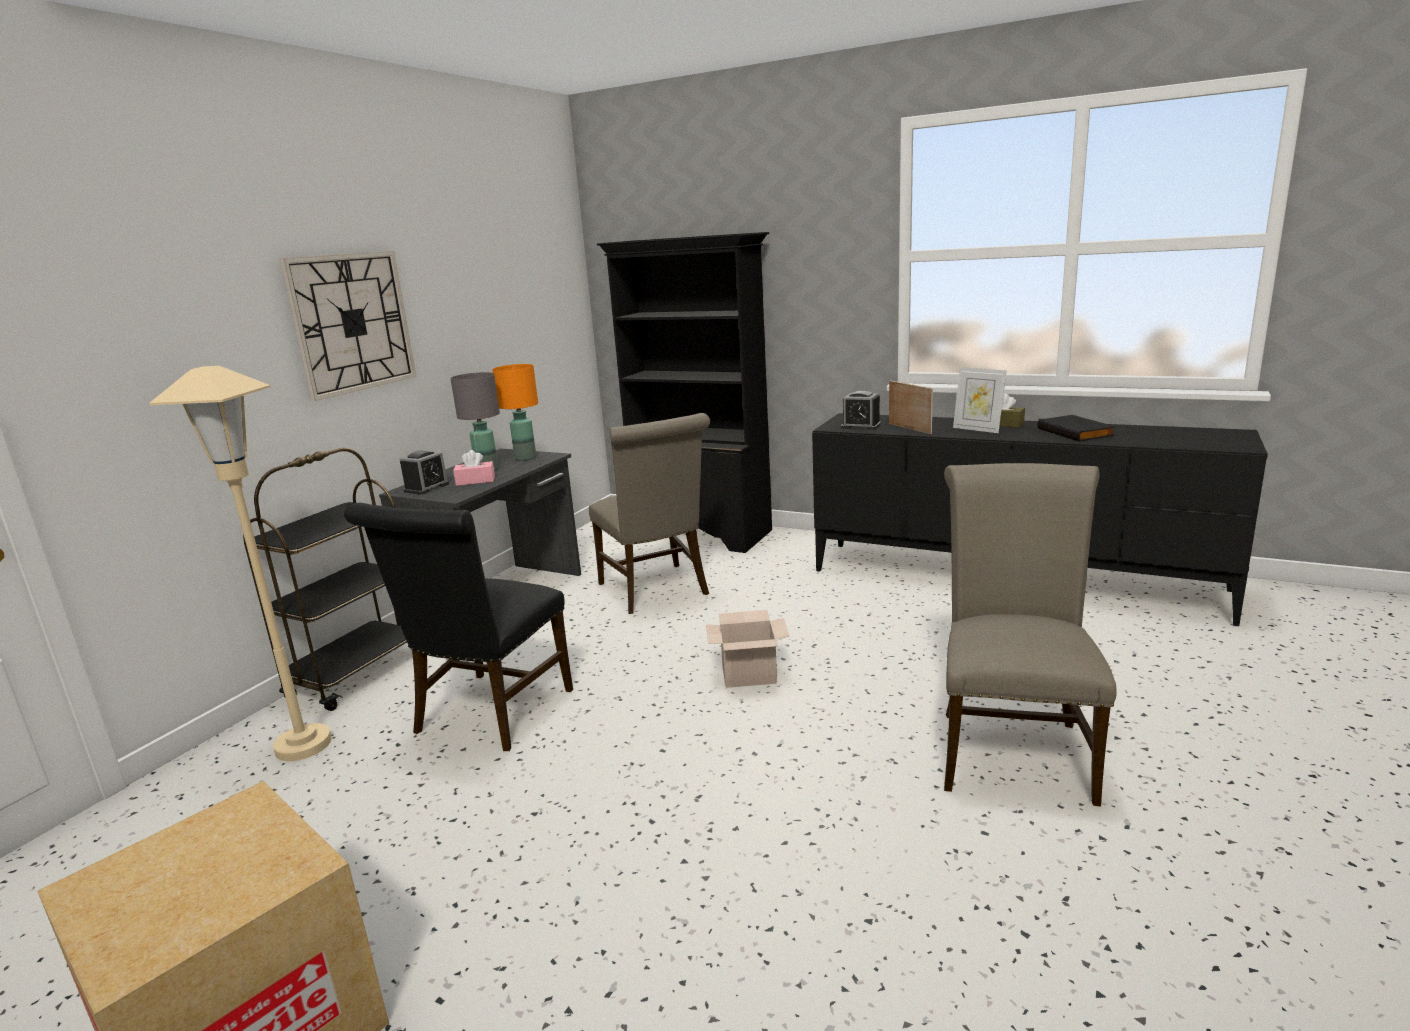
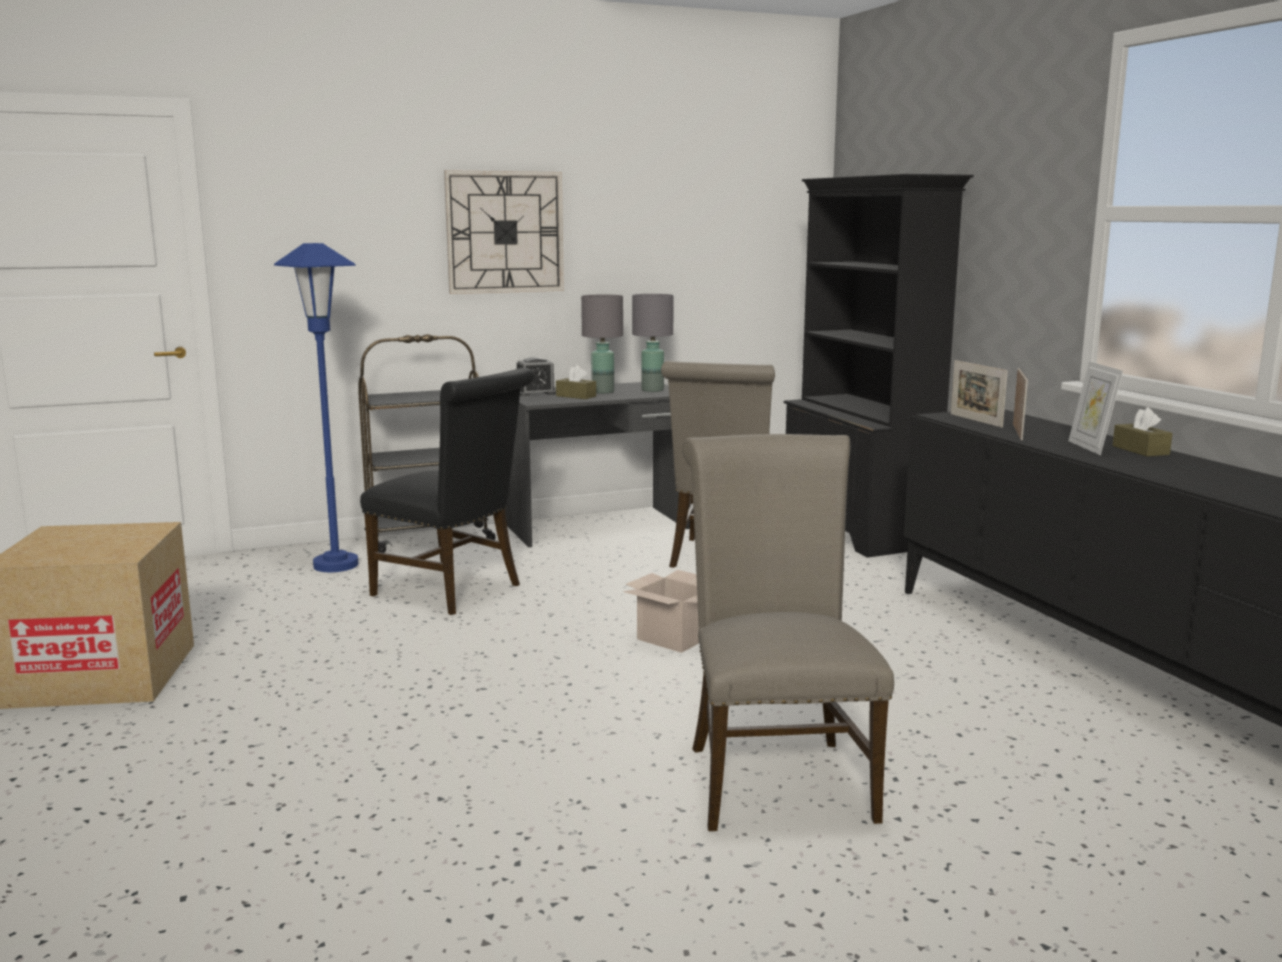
camera: 40 degrees right, 5 degrees down
beige floor lamp [149,366,332,761] -> blue floor lamp [274,243,358,572]
black chair [344,503,573,751] -> black chair turned 120 degrees counterclockwise [360,368,534,615]
pink tissue box [453,450,495,486] -> brown tissue box [556,365,596,399]
orange table lamp [492,364,538,461] -> grey table lamp [632,294,674,392]
alarm clock [841,391,881,430] -> picture frame [951,360,1008,428]
beige chair [944,463,1117,806] -> beige chair turned 60 degrees counterclockwise [682,434,894,831]
black book [1038,415,1116,442] -> none

